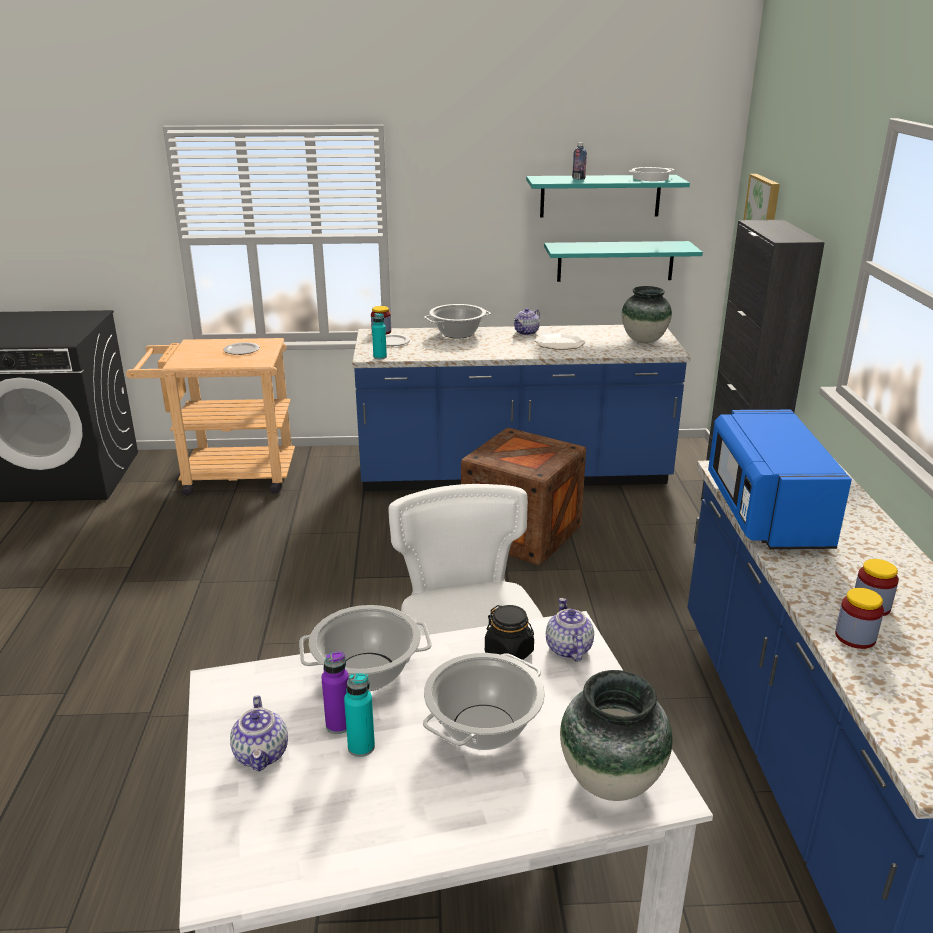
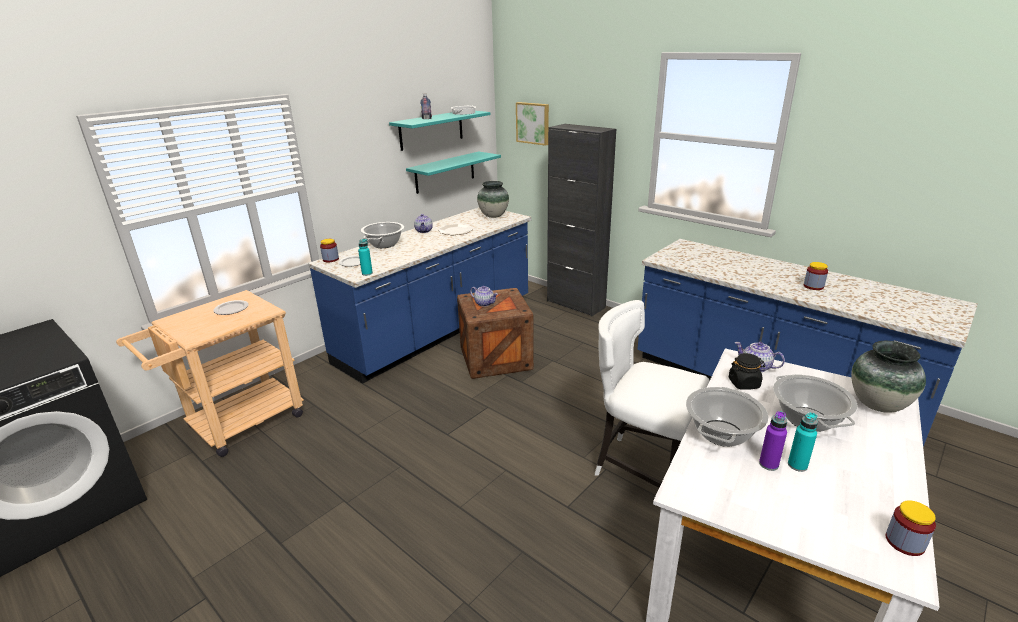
camera: 45 degrees left, 0 degrees up
teapot [230,695,288,771] -> teapot moved to [470,286,498,307]
blue microwave [708,410,852,549] -> none
jar [835,588,884,649] -> jar moved to [886,500,936,556]

